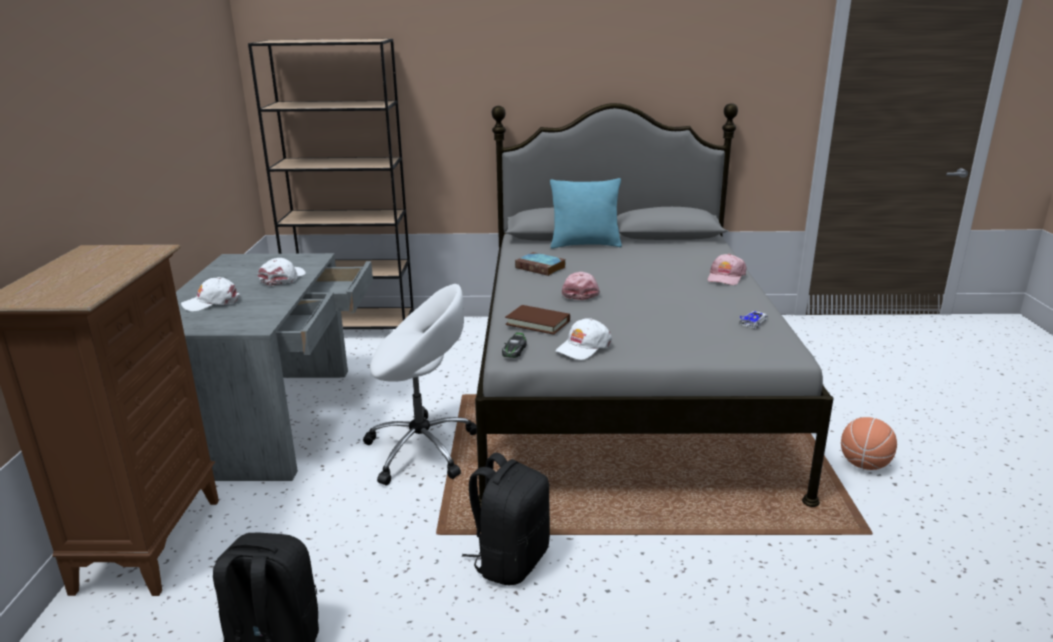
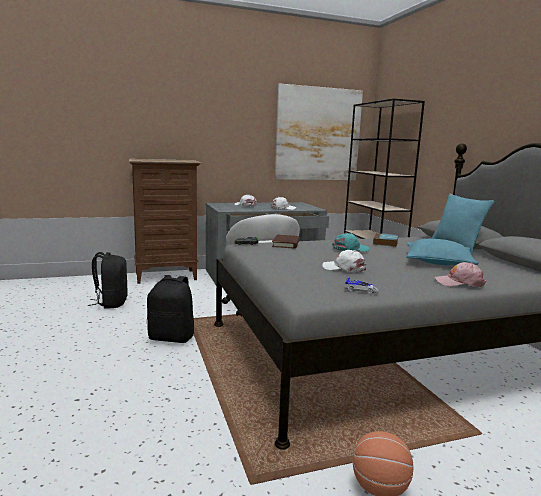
camera: 70 degrees right, 10 degrees down
white cap [556,318,612,360] -> white cap moved to [322,250,366,273]
pink cap [562,272,600,300] -> turquoise cap [332,233,369,252]
none -> picture [275,83,363,180]
none -> turquoise pillow [406,239,479,265]

